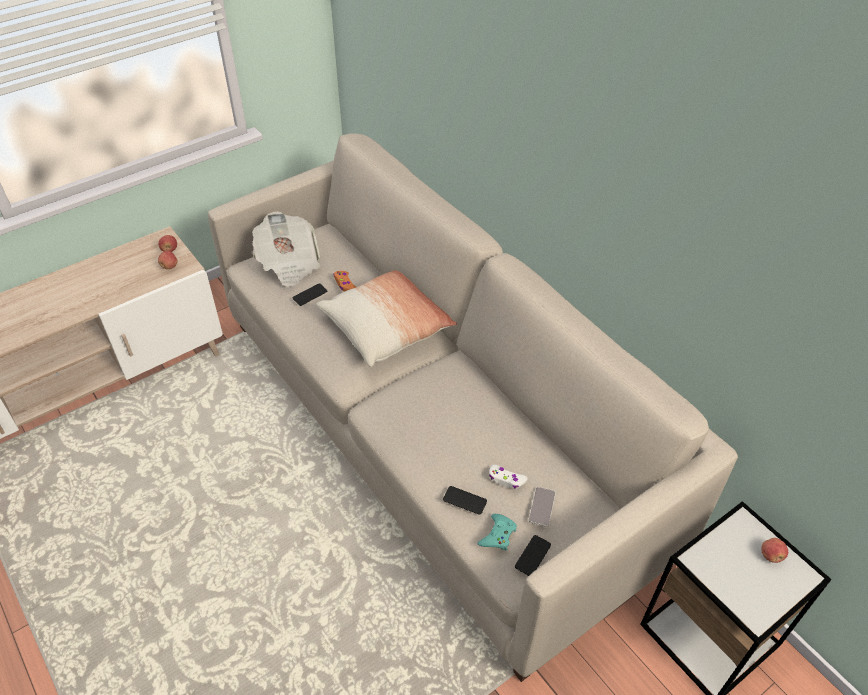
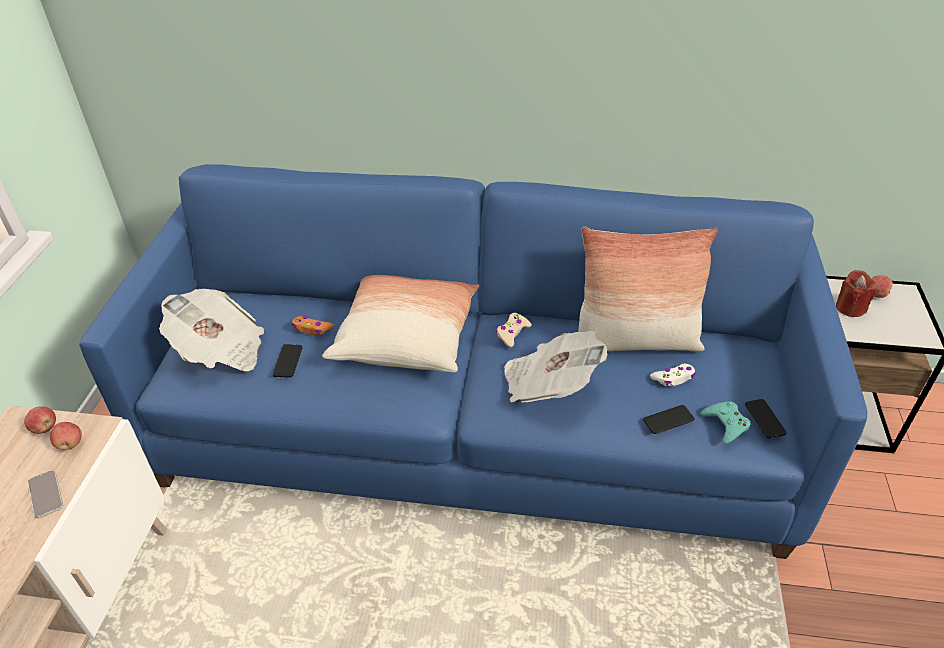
camera: 45 degrees left, 5 degrees down
beige sofa [208,133,738,682] -> blue sofa [79,164,867,559]
phone [529,487,556,527] -> phone moved to [28,470,63,518]
none -> beige game controller [496,313,532,348]
none -> newspaper [504,331,608,403]
none -> pillow [578,227,718,351]
none -> red candle [836,270,876,317]

